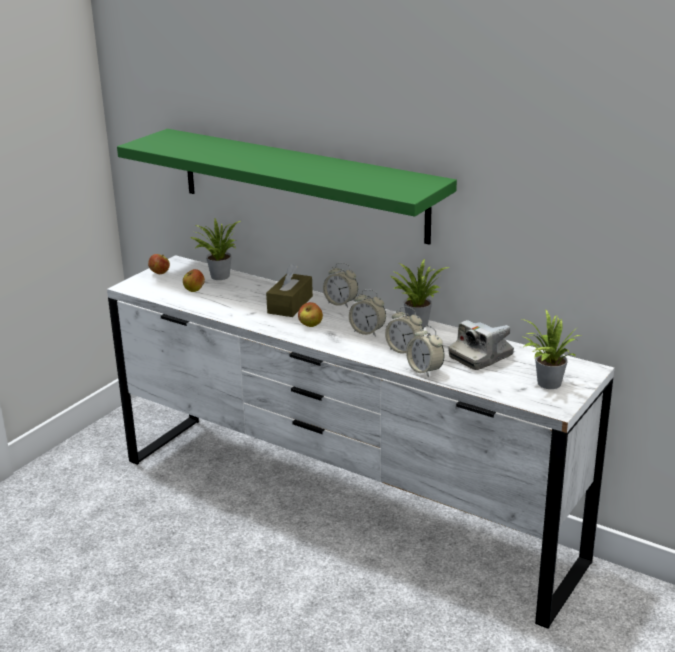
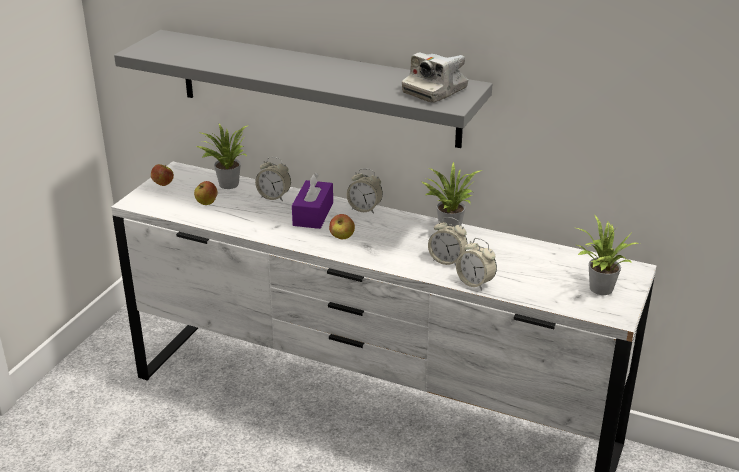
camera: 10 degrees left, 5 degrees up
green shelf [117,129,457,245] -> grey shelf [114,30,492,148]
brown tissue box [266,264,313,317] -> purple tissue box [292,172,333,229]
alarm clock [349,289,386,337] -> alarm clock moved to [255,157,291,201]
camera [448,320,514,370] -> camera moved to [402,52,468,103]

